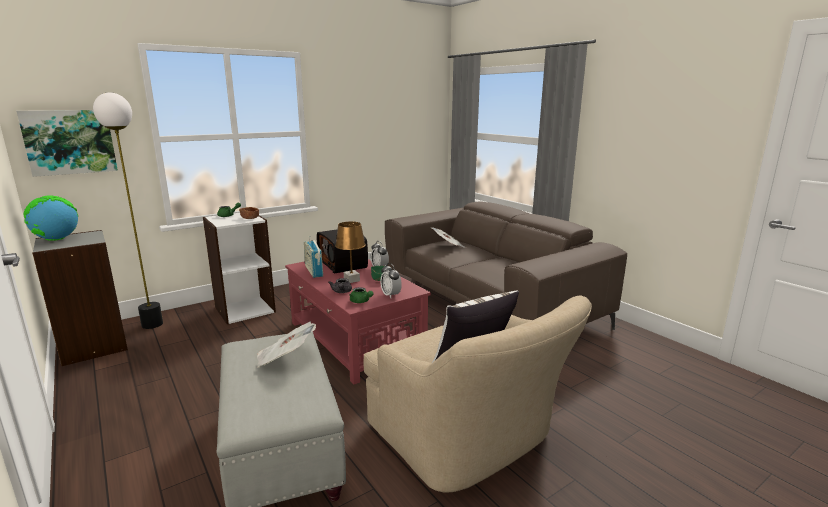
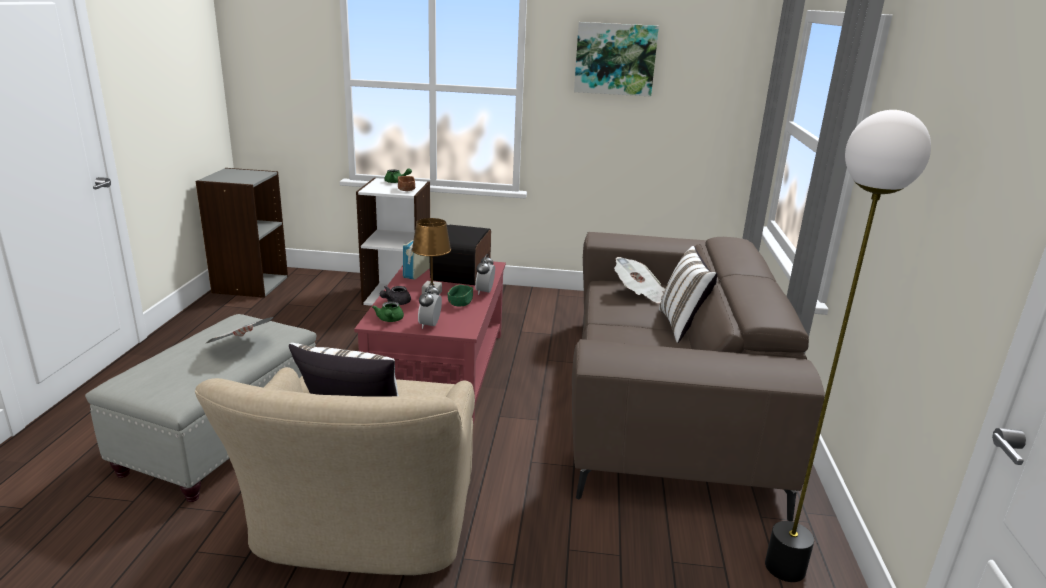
camera: 40 degrees right, 5 degrees up
picture [17,110,118,177] -> picture moved to [574,22,659,97]
globe [24,195,78,241] -> none
floor lamp [93,92,163,329] -> floor lamp moved to [765,110,931,582]
none -> white pillow [659,246,717,343]

